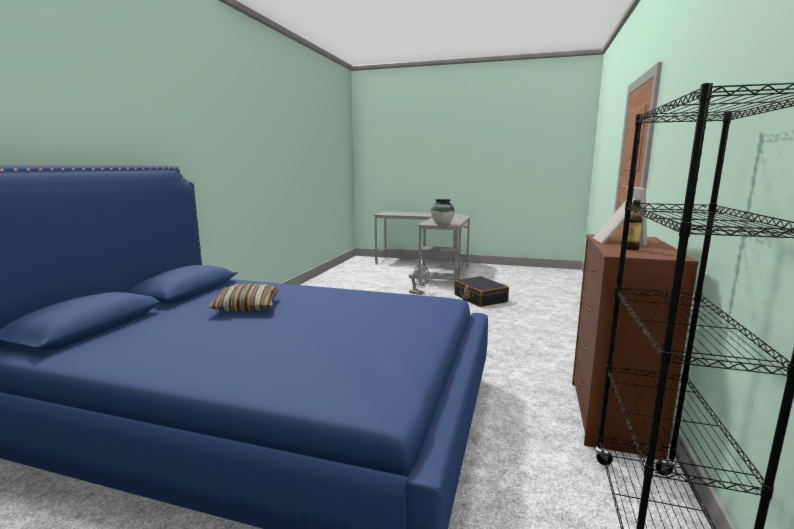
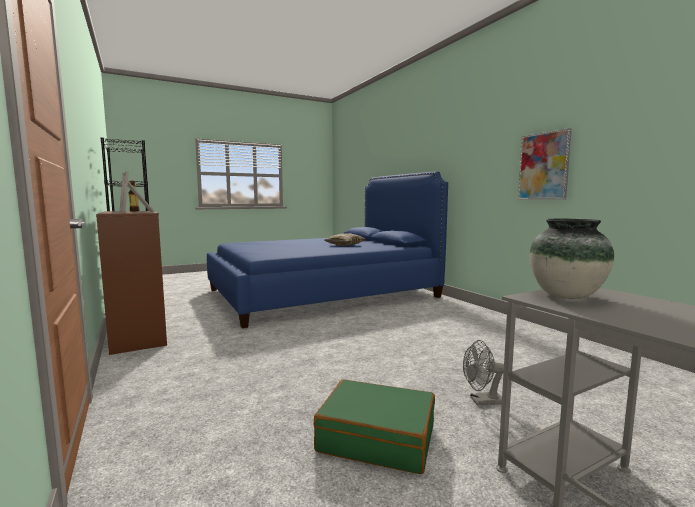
camera: 135 degrees right, 5 degrees down
black suitcase [454,276,509,307] -> green suitcase [313,379,435,474]
none -> picture [518,128,572,200]

